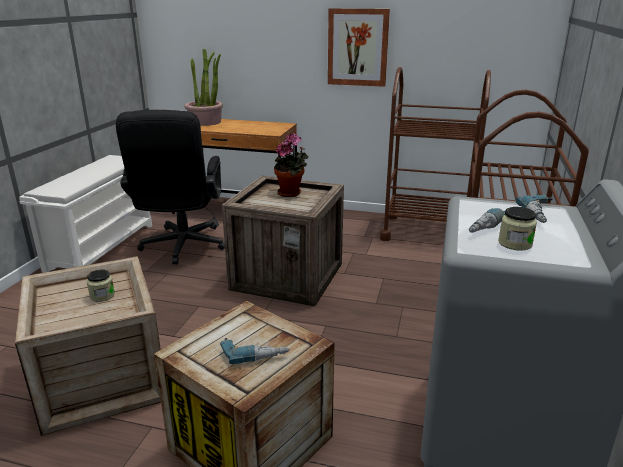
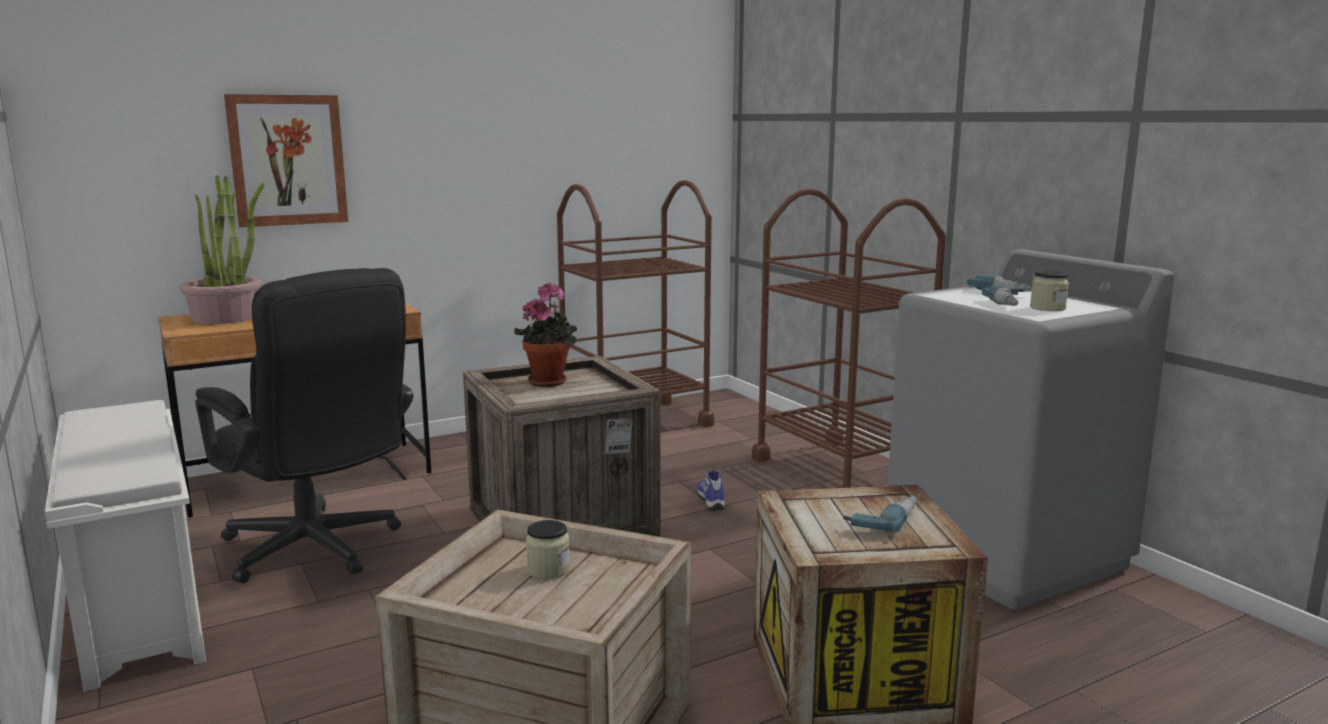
camera: 45 degrees left, 10 degrees down
picture [328,8,390,87] -> picture moved to [224,94,348,227]
none -> shoe [697,471,725,511]

